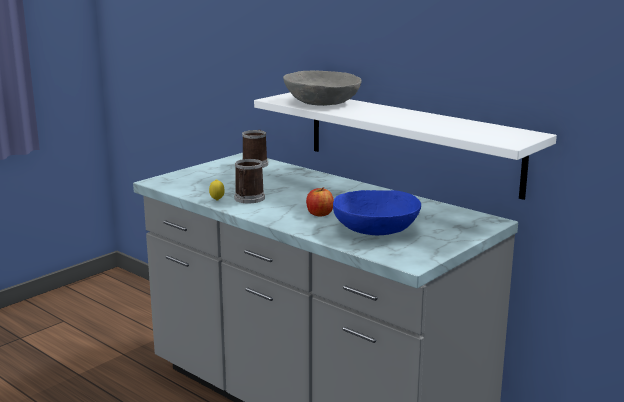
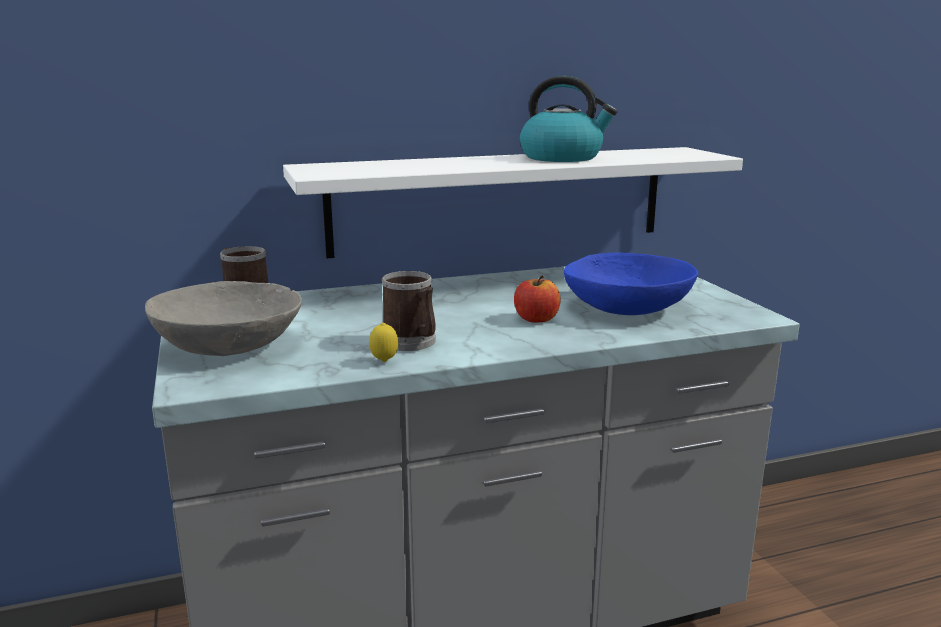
camera: 60 degrees left, 0 degrees up
grey bowl [283,71,362,106] -> grey bowl moved to [145,281,302,356]
none -> kettle [520,76,617,162]

